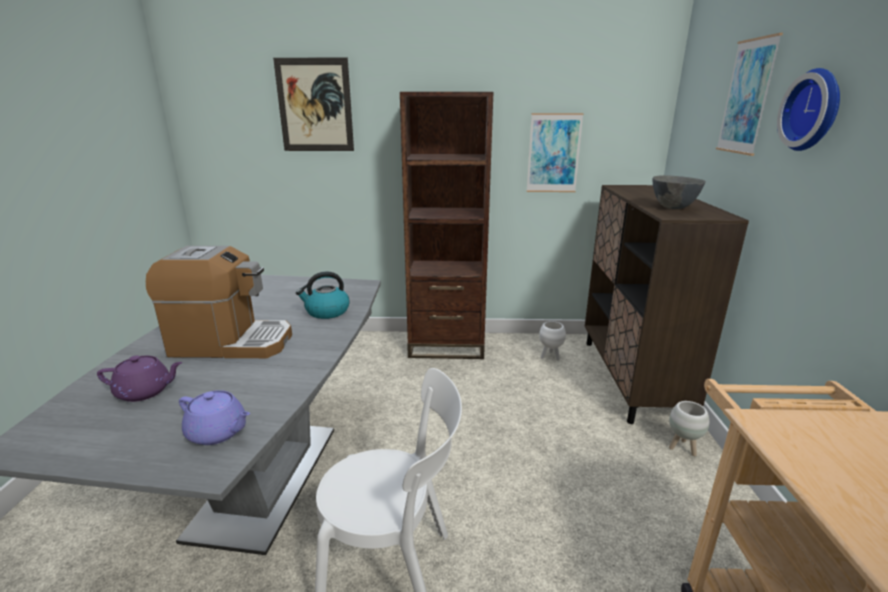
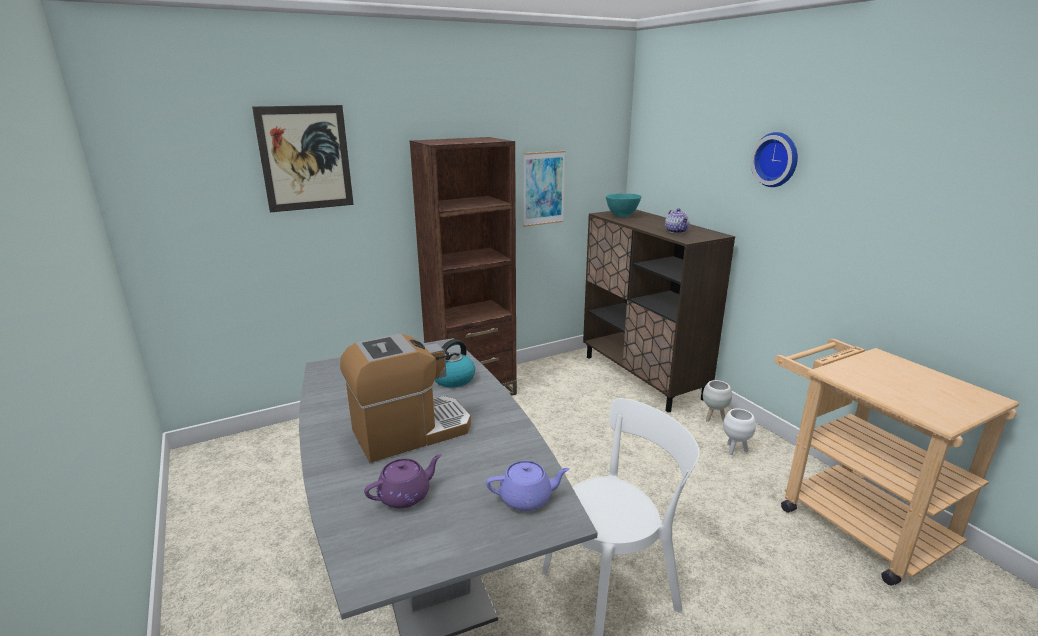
camera: 30 degrees left, 0 degrees up
white planter [539,321,566,361] -> white planter moved to [723,409,756,455]
grey bowl [653,175,706,209] -> teapot [665,208,690,234]
picture [716,33,783,156] -> none
none -> turquoise bowl [606,193,642,217]

